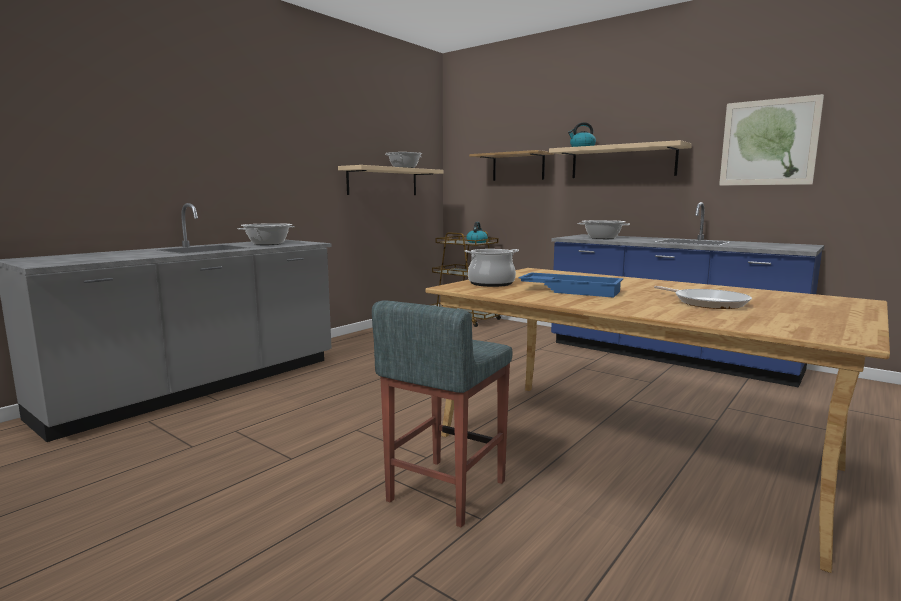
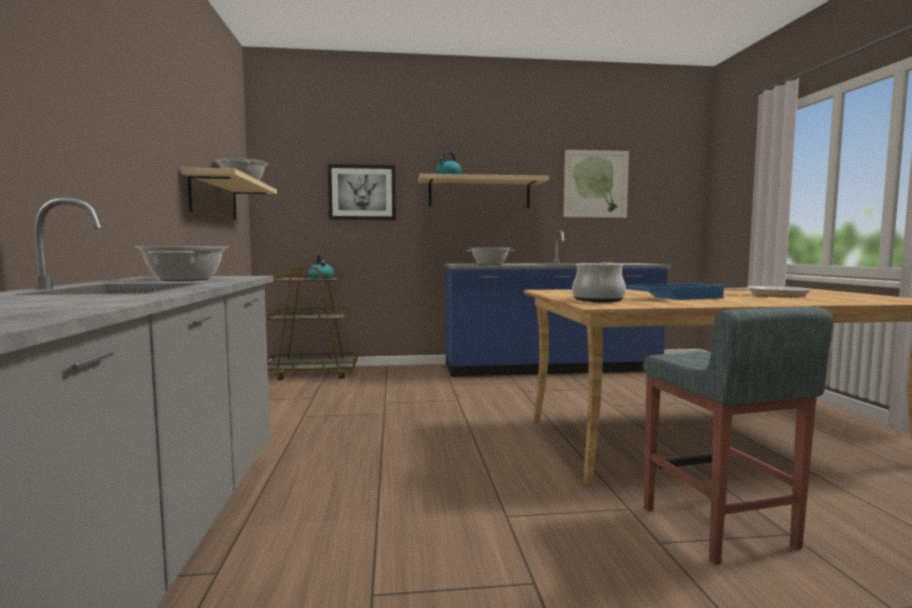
camera: 45 degrees left, 5 degrees down
shelf [469,150,554,181] -> picture [328,164,396,220]

